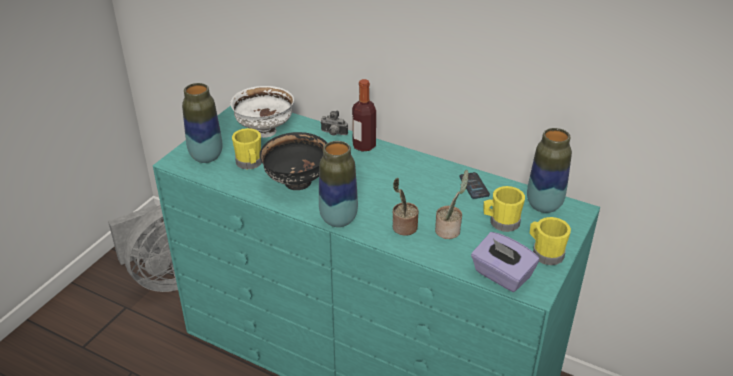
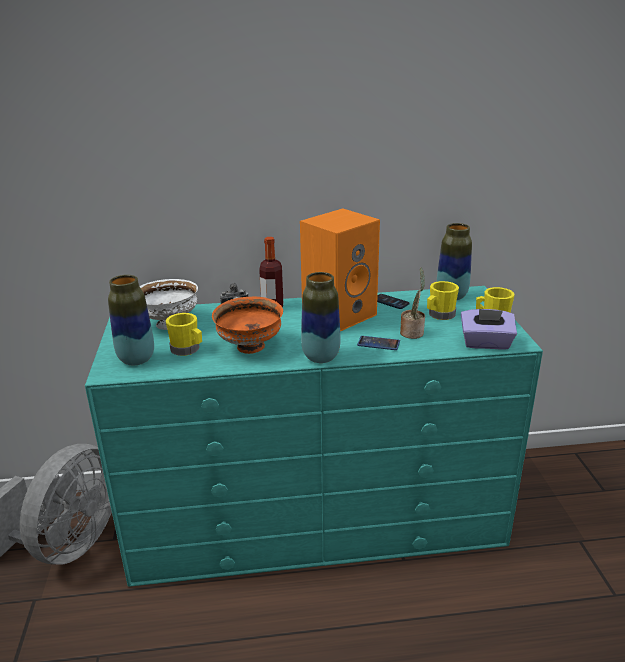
camera: 35 degrees left, 10 degrees down
black bowl [259,132,327,190] -> orange bowl [212,297,283,354]
potted plant [393,178,419,236] -> phone [357,336,400,350]
none -> orange speaker [300,208,380,331]

